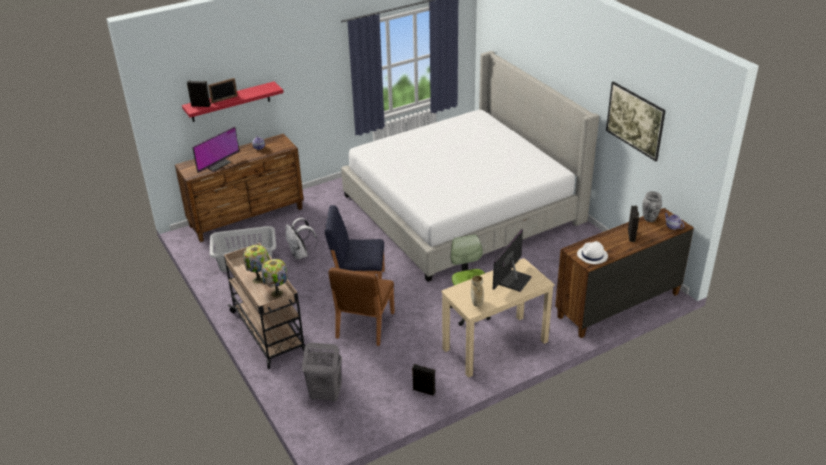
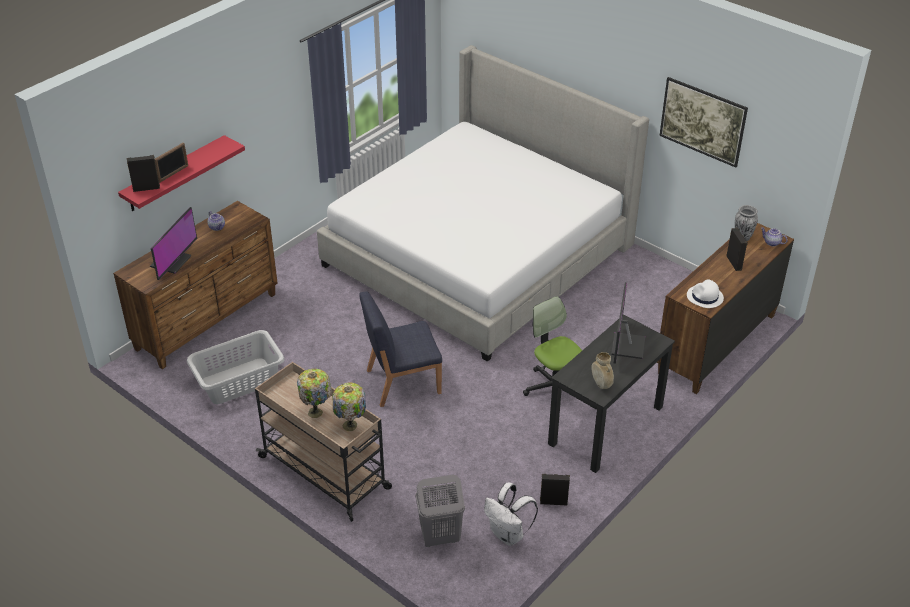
camera: 20 degrees left, 5 degrees up
white backpack [285,218,317,260] -> white backpack moved to [484,482,538,546]
brown chair [328,268,395,346] -> none
beige desk [441,258,555,378] -> black desk [548,315,675,473]

